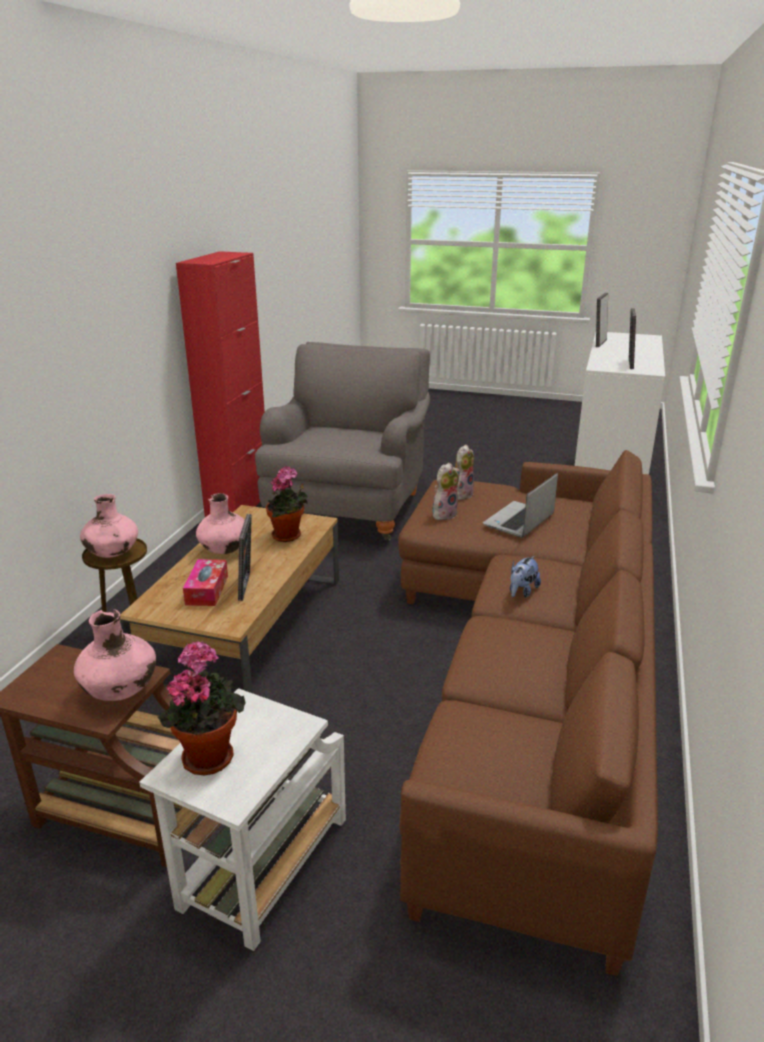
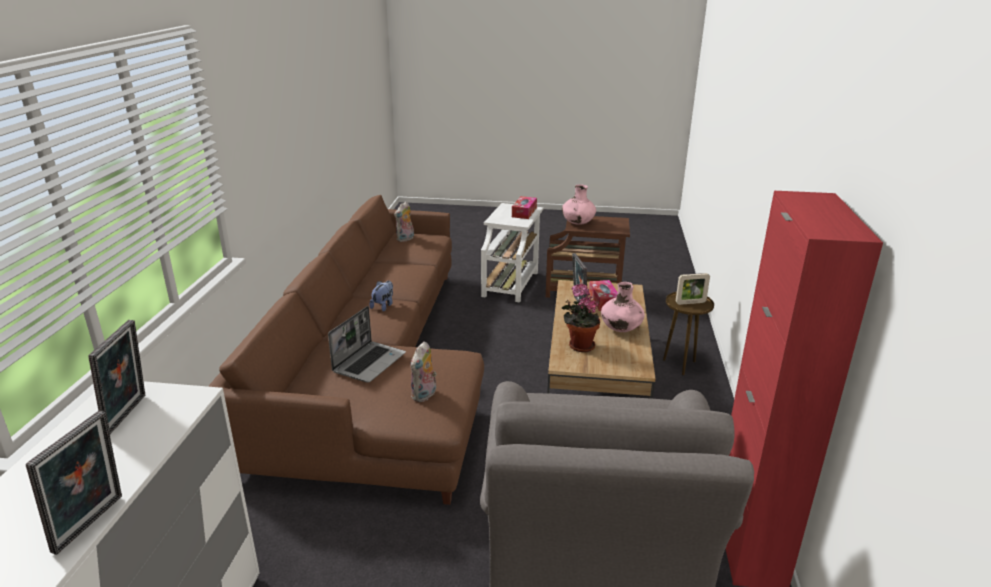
camera: 170 degrees right, 0 degrees up
pink vase [80,494,138,558] -> picture frame [676,273,710,305]
potted plant [158,641,246,775] -> tissue box [512,196,537,219]
plush toy [432,463,460,521] -> plush toy moved to [394,202,414,242]

